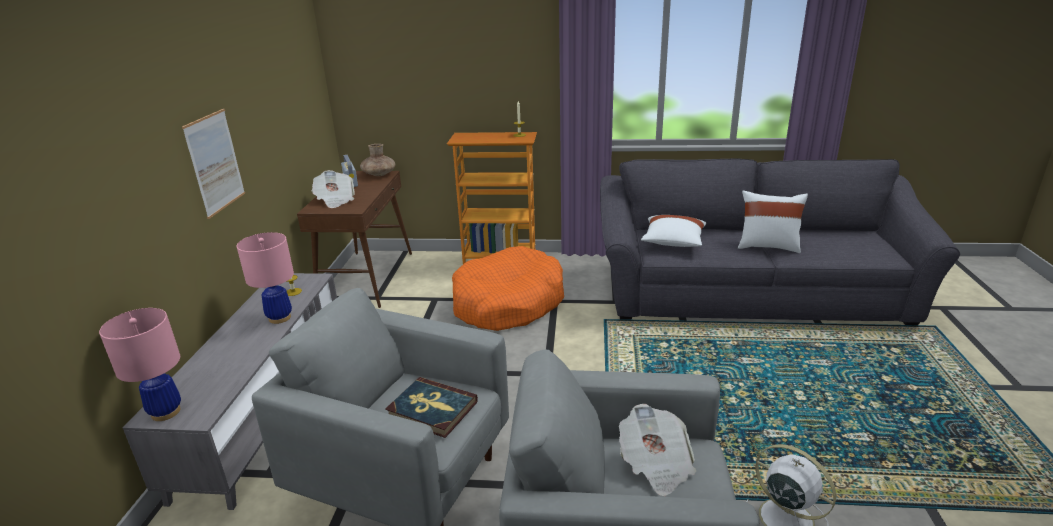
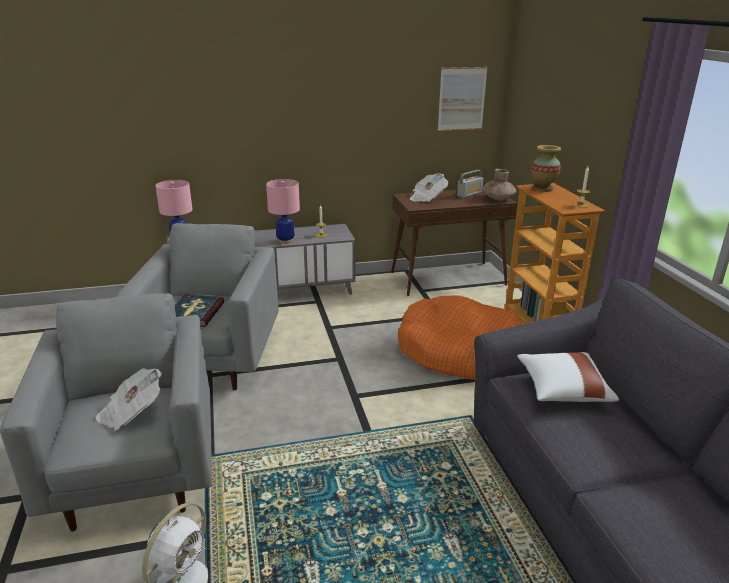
camera: 70 degrees right, 0 degrees up
picture [182,109,245,219] -> picture moved to [438,67,488,131]
white pillow [738,190,808,253] -> none
none -> vase [531,145,561,192]

